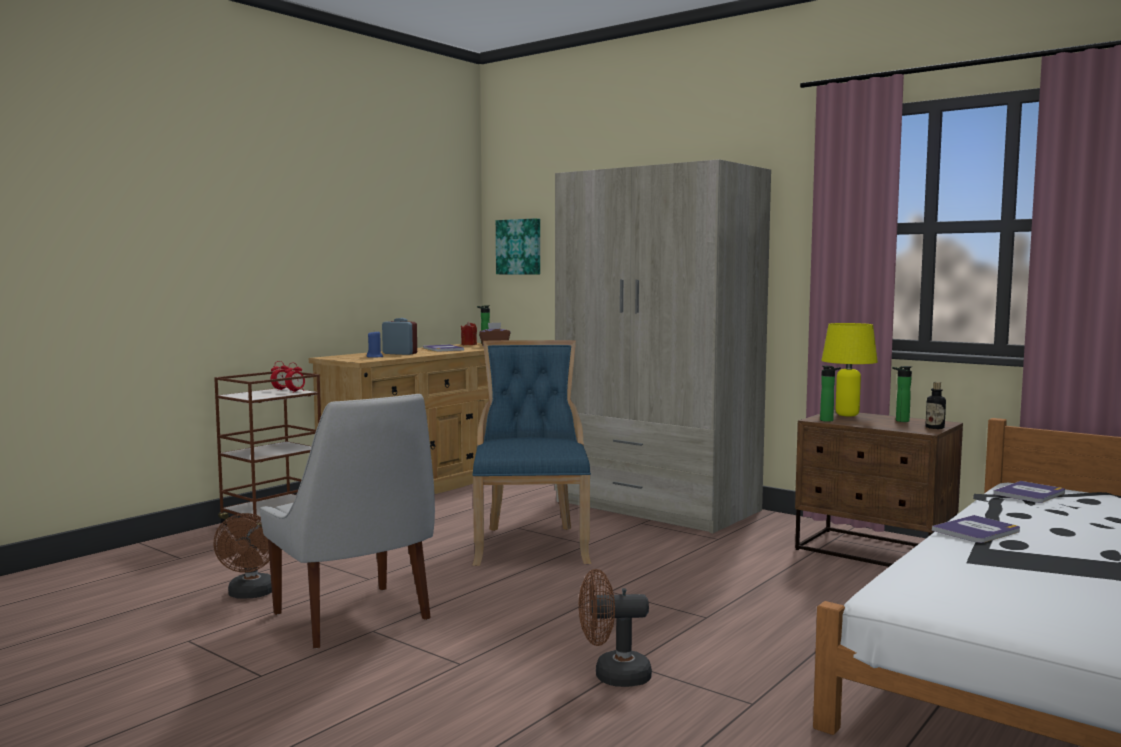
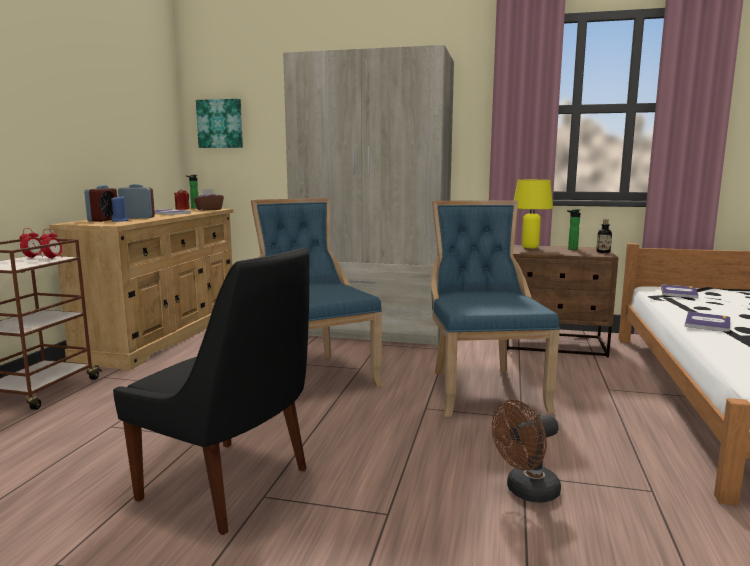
camera: 25 degrees left, 5 degrees up
brown fan [214,513,272,599] -> none
white chair [260,394,435,649] -> black chair [113,247,309,535]
bottle [820,366,841,422] -> none
none -> alarm clock [84,185,117,222]
none -> blue chair [431,200,560,417]

